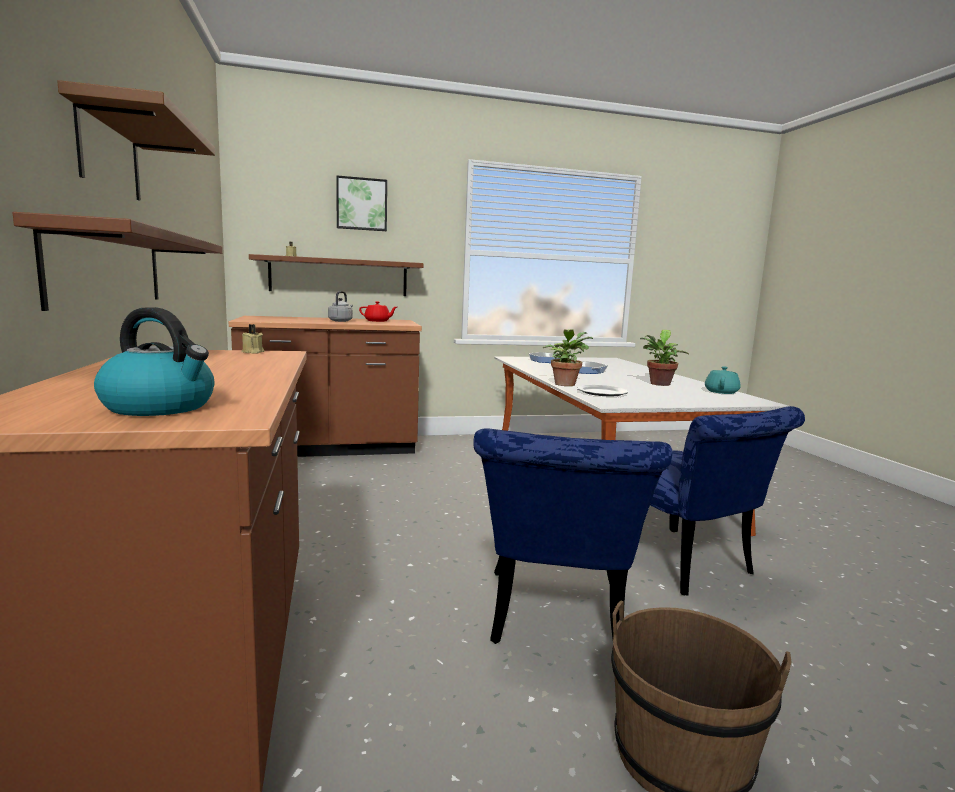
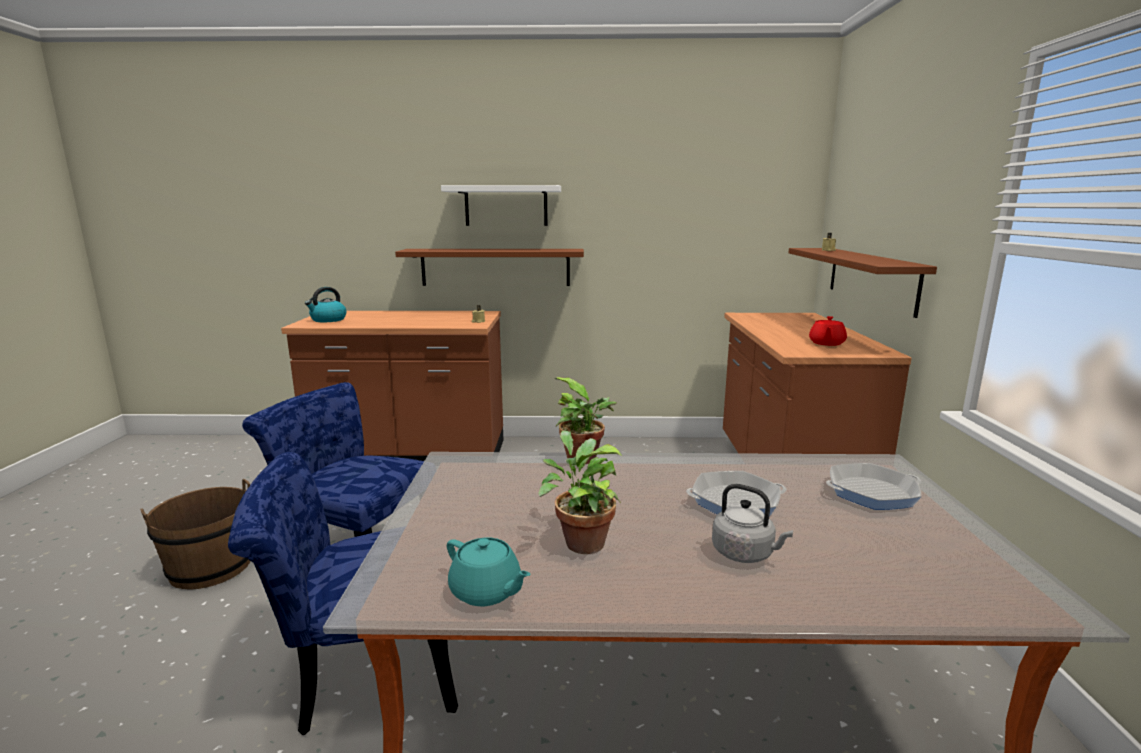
camera: 105 degrees right, 5 degrees up
brown shelf [57,80,215,201] -> white shelf [441,185,561,226]
grey kettle [328,291,353,322] -> grey kettle moved to [712,484,793,563]
picture [336,175,387,231] -> none
plate [577,385,629,396] -> none

